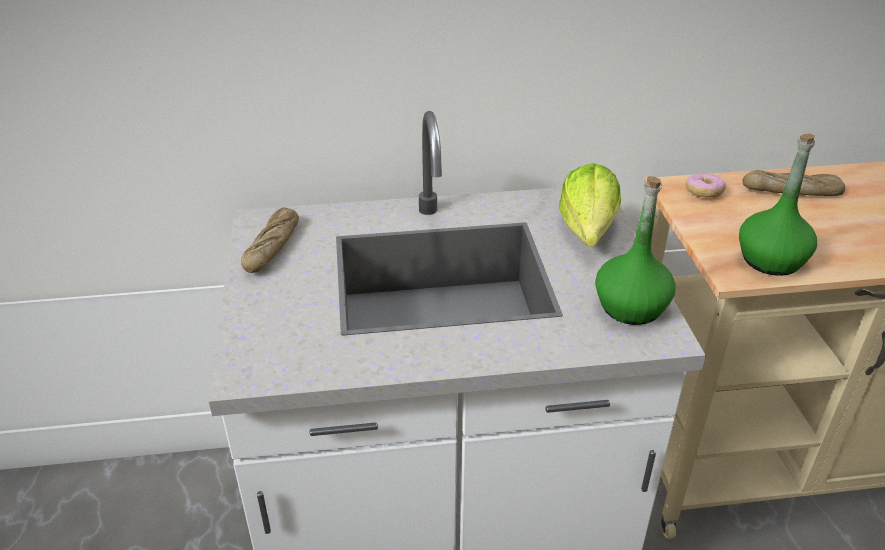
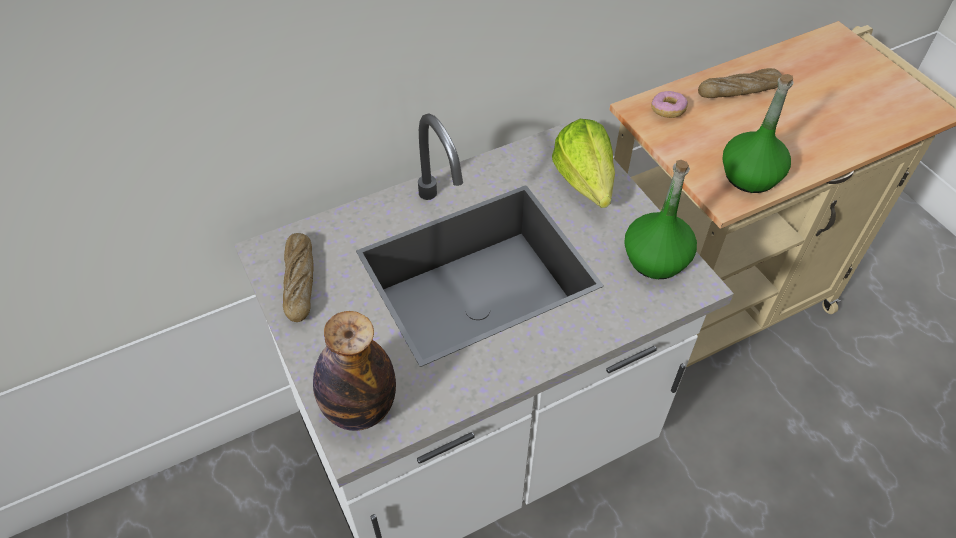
camera: 20 degrees left, 15 degrees up
none -> bottle [313,311,396,431]

